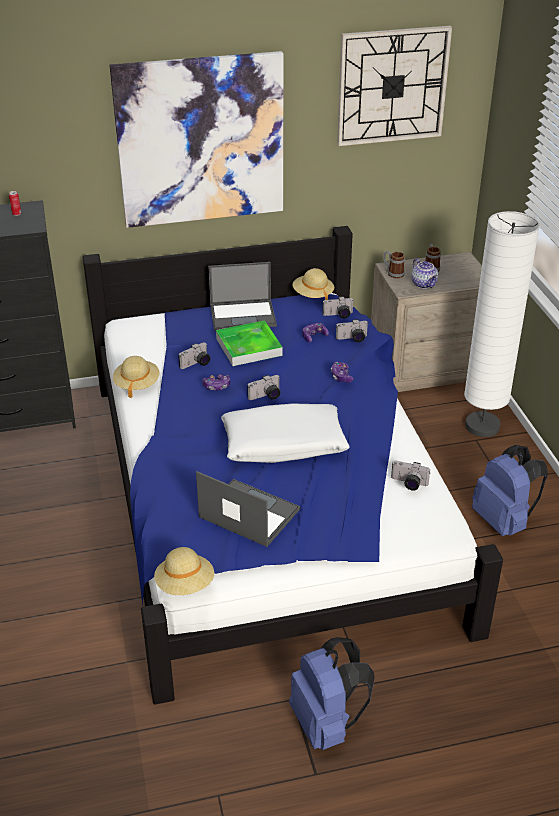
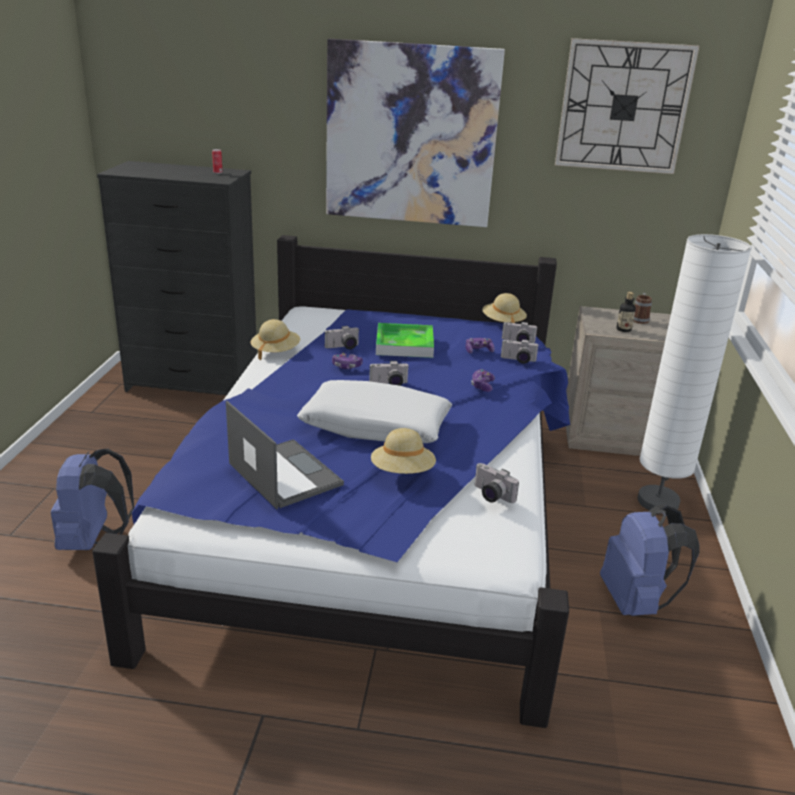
camera: 20 degrees right, 10 degrees down
beige hat [154,547,214,595] -> beige hat moved to [371,428,436,474]
laptop [208,262,277,331] -> none
blue backpack [289,637,375,750] -> blue backpack moved to [51,449,134,550]
mug [383,251,405,278] -> none
teapot [411,258,438,289] -> bottle [616,292,636,332]

